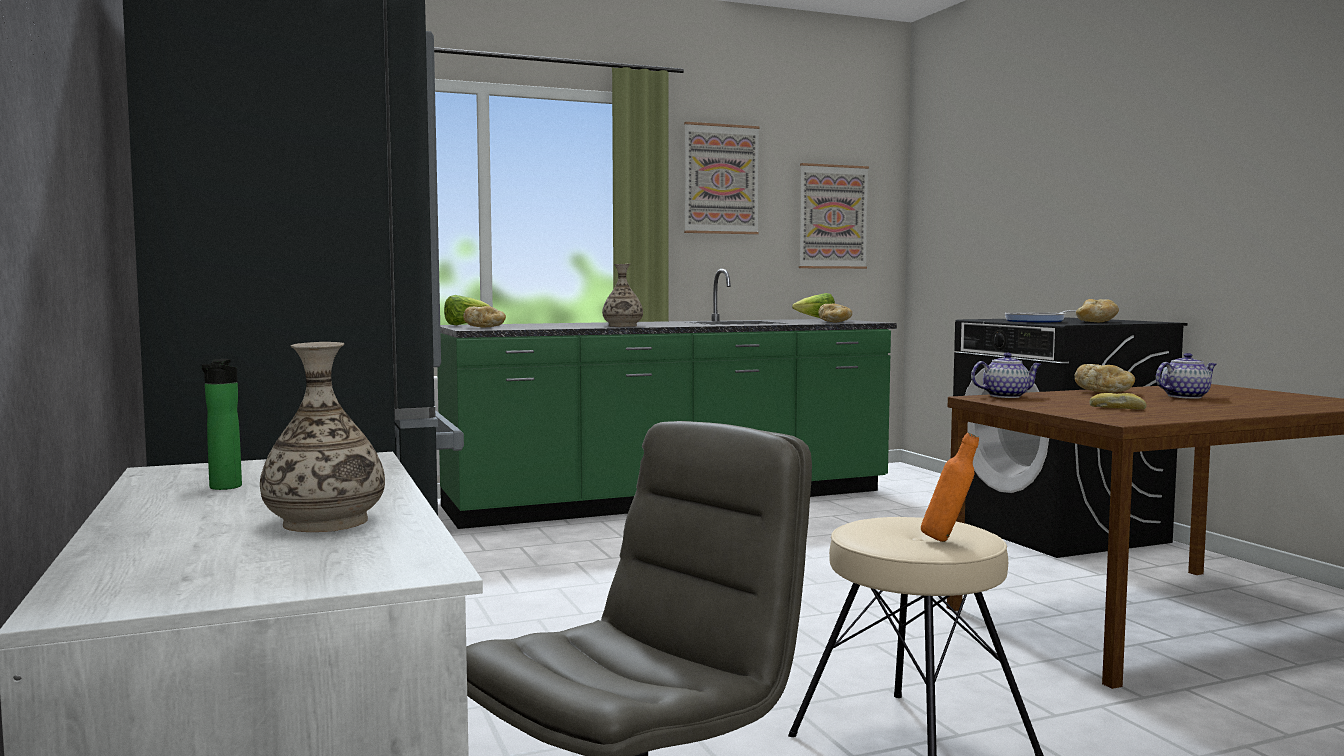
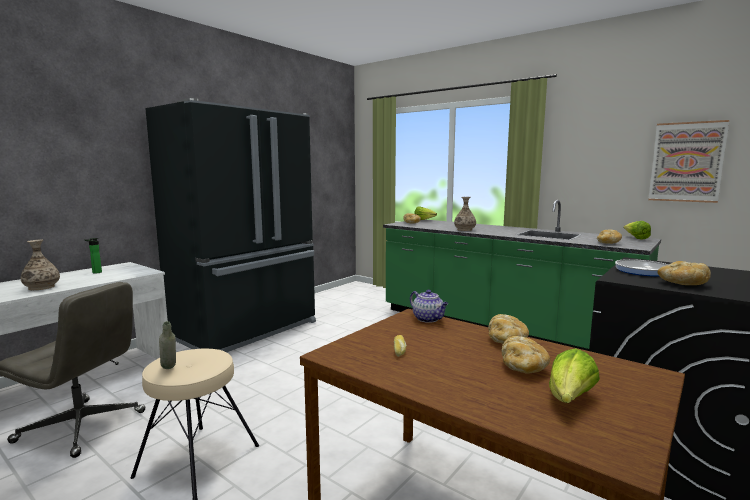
camera: 60 degrees right, 5 degrees up
picture [684,122,760,234] -> none
orange bottle [921,433,979,542] -> grey bottle [159,321,176,369]
teapot [1156,353,1216,399] -> bread [501,336,550,374]
none -> lettuce [549,348,600,403]

